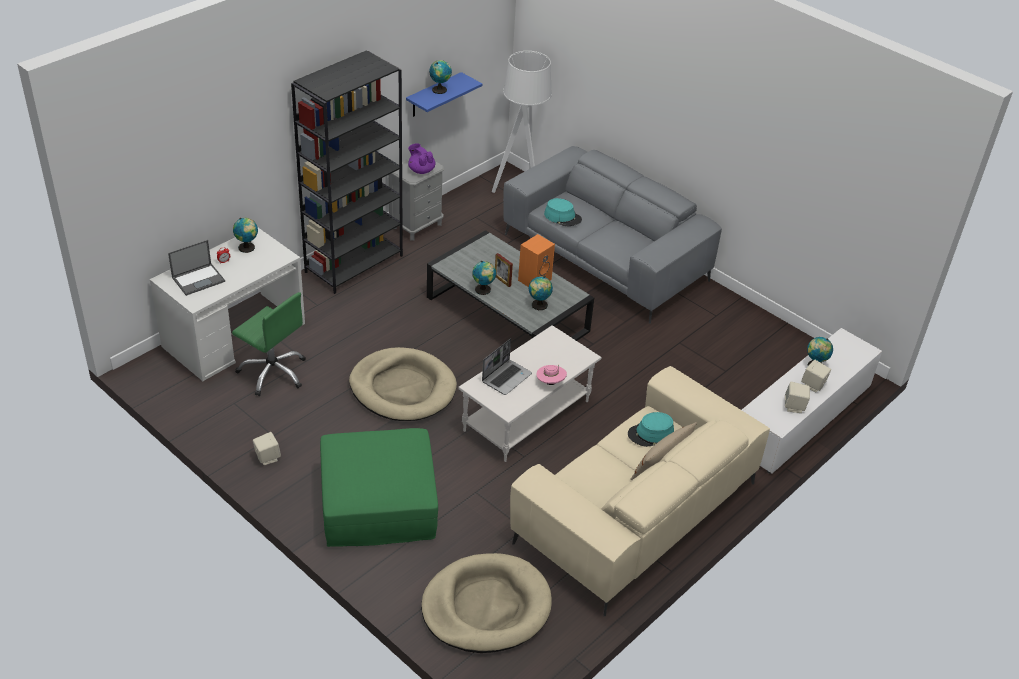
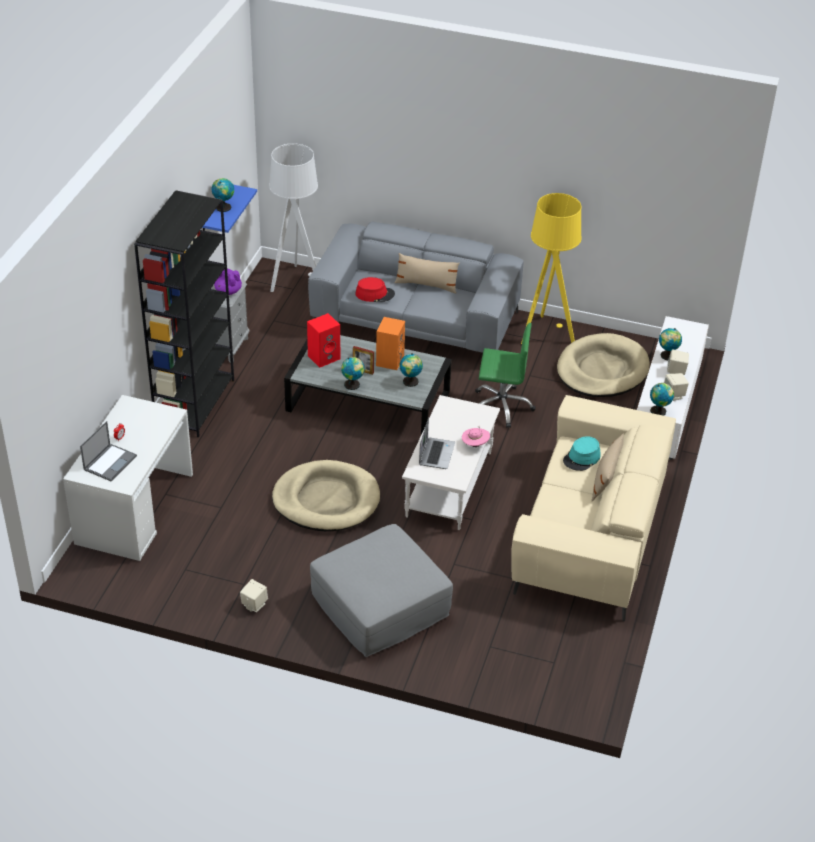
camera: 25 degrees left, 0 degrees up
green office chair [232,292,306,396] -> green office chair moved to [475,323,535,428]
globe [233,218,258,253] -> globe moved to [650,383,674,416]
green ottoman [320,428,438,547] -> grey ottoman [310,524,453,657]
beige dog bed [421,553,552,653] -> beige dog bed moved to [557,333,650,397]
turquoise hat [544,198,582,226] -> red hat [355,277,395,302]
none -> red speaker [307,313,340,368]
none -> beige pillow [395,253,460,293]
none -> yellow floor lamp [521,193,582,344]

